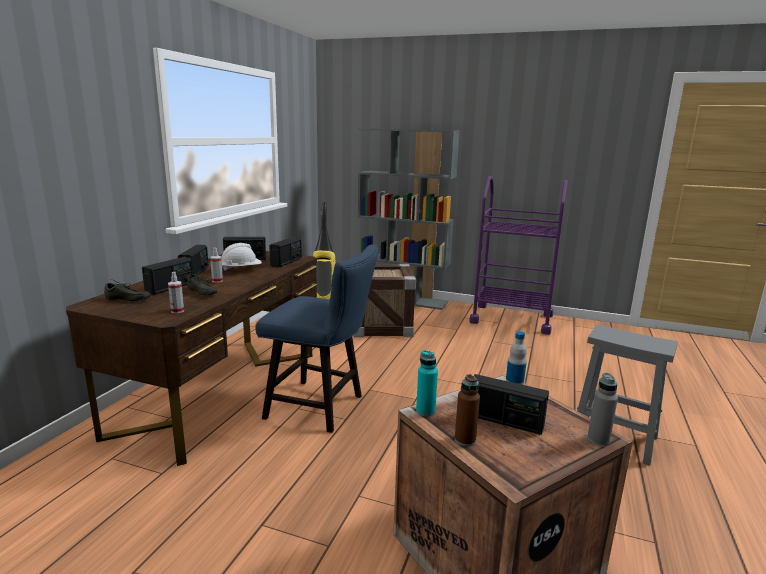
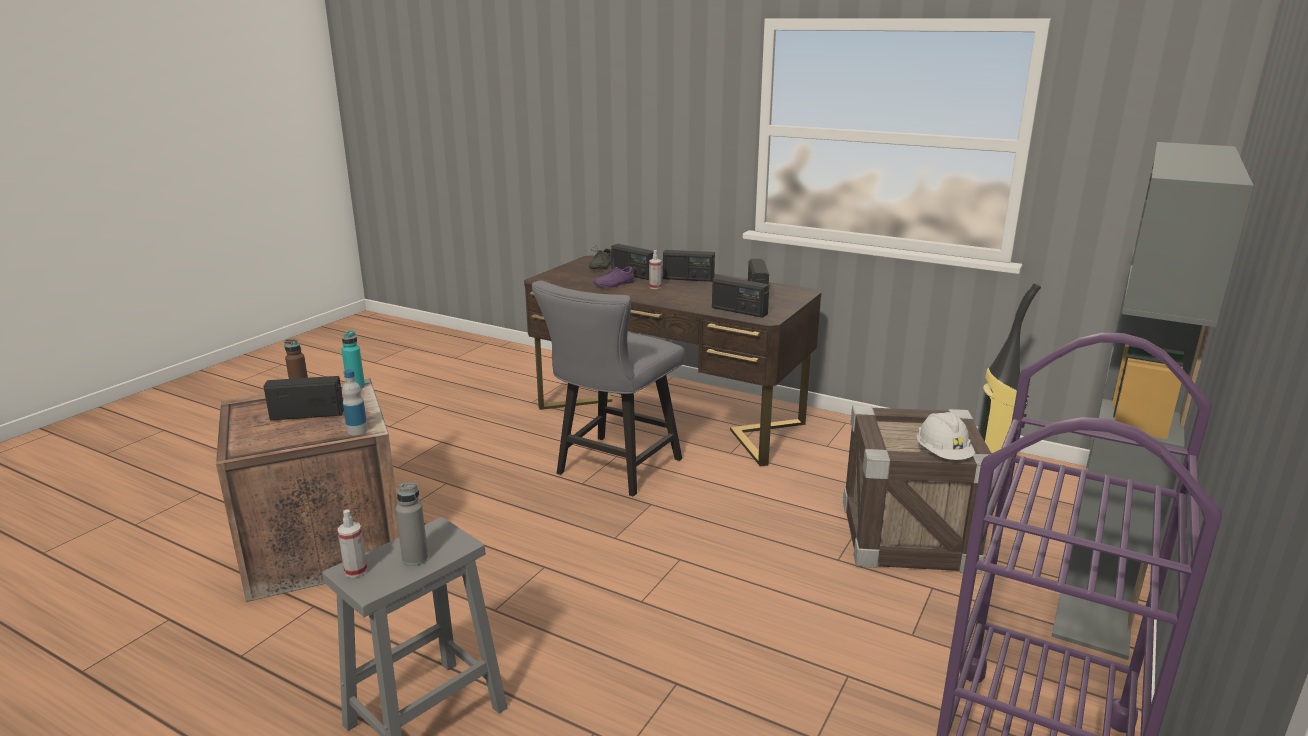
camera: 100 degrees right, 5 degrees up
spray bottle [168,272,184,313] -> spray bottle moved to [337,509,367,578]
grey shoe [185,271,217,296] -> purple shoe [593,259,634,288]
white hard hat [221,243,262,272] -> white hard hat moved to [916,412,975,460]
blue chair [255,244,379,433] -> grey chair [532,280,685,496]
radio [474,374,549,435] -> radio turned 45 degrees clockwise [263,376,344,420]
grey bottle [587,373,618,446] -> grey bottle moved to [395,482,428,566]

